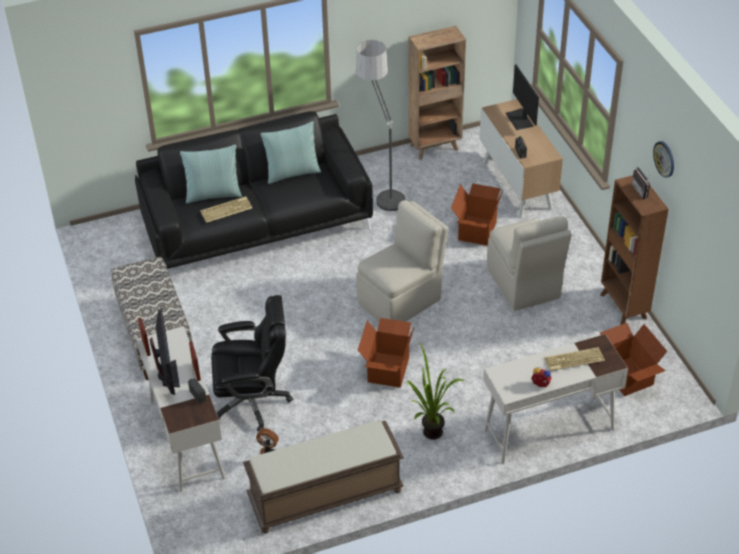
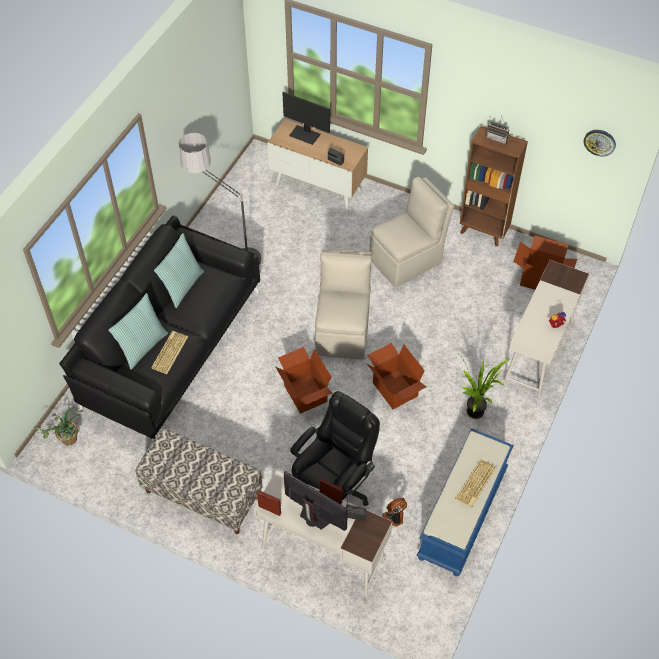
camera: 45 degrees left, 10 degrees up
brown bench [243,420,404,534] -> blue bench [417,428,514,576]
brown bookcase [408,26,466,160] -> none
cardboard box [451,183,503,246] -> cardboard box moved to [275,347,332,413]
beige chair [487,216,572,311] -> beige chair turned 60 degrees counterclockwise [369,177,454,287]
keyboard [544,347,605,371] -> keyboard moved to [455,459,497,507]
wall clock [653,141,674,178] -> wall clock moved to [584,130,616,156]
none -> potted plant [35,407,82,445]

